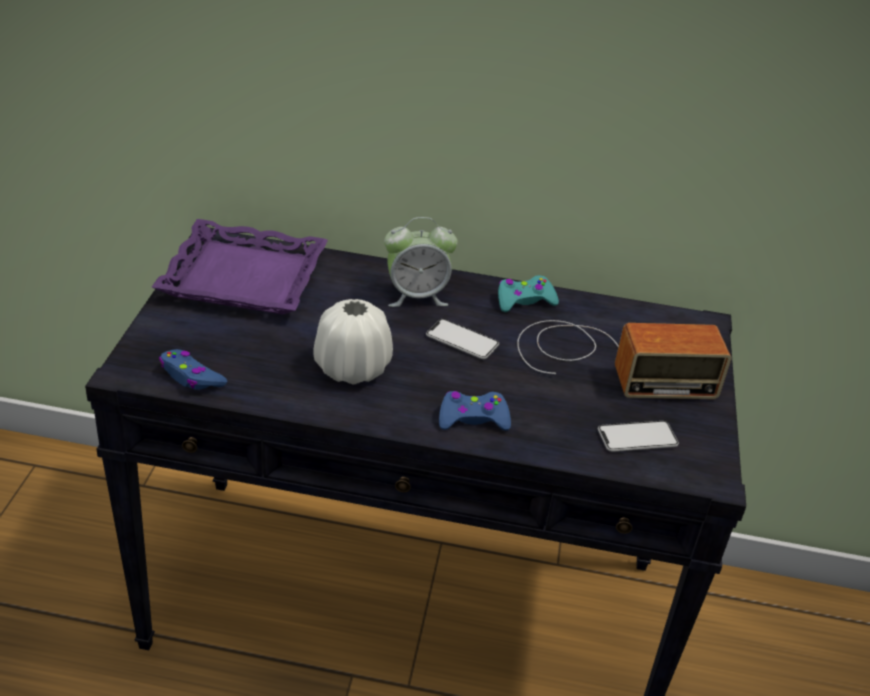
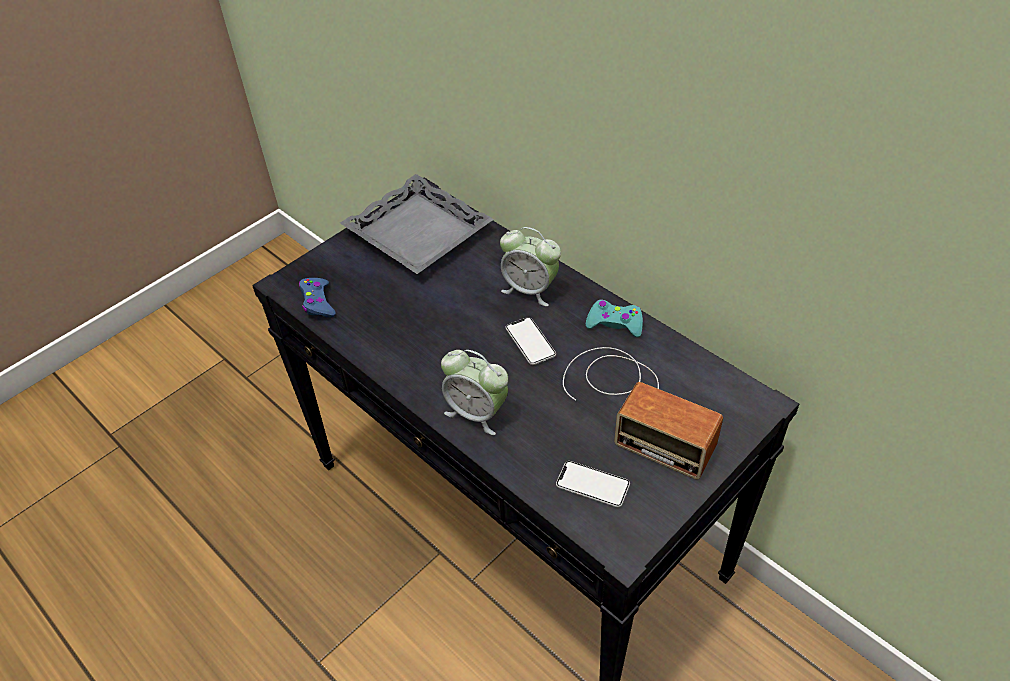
camera: 40 degrees right, 10 degrees up
purple tray [152,219,328,315] -> grey tray [340,174,494,274]
white vase [313,299,393,384] -> none
blue game controller [439,391,511,431] -> alarm clock [441,350,508,435]

